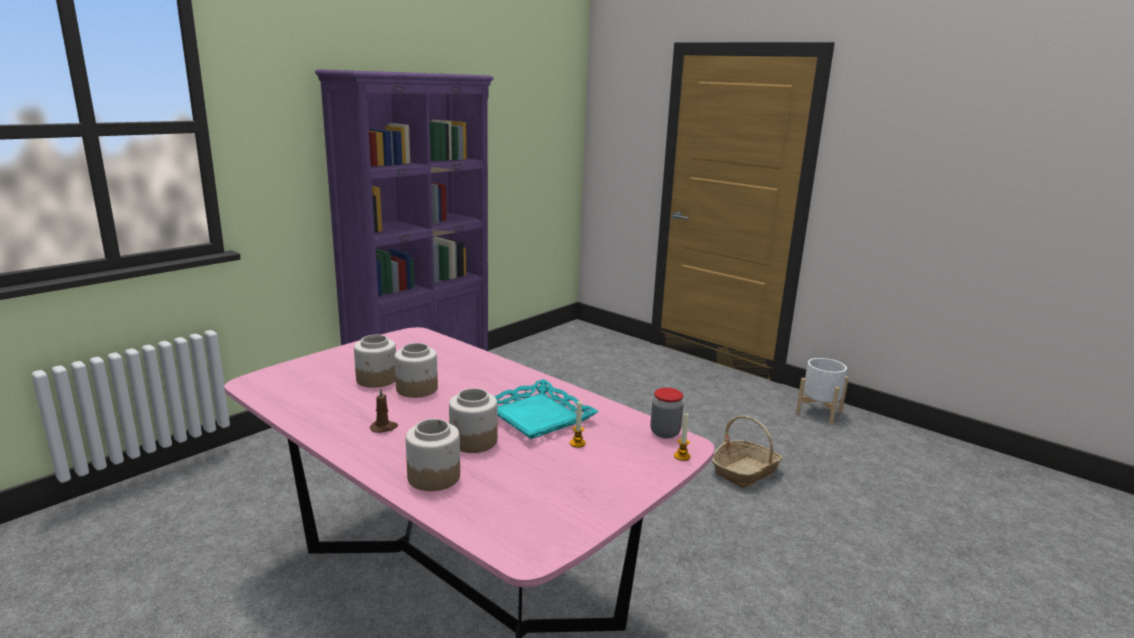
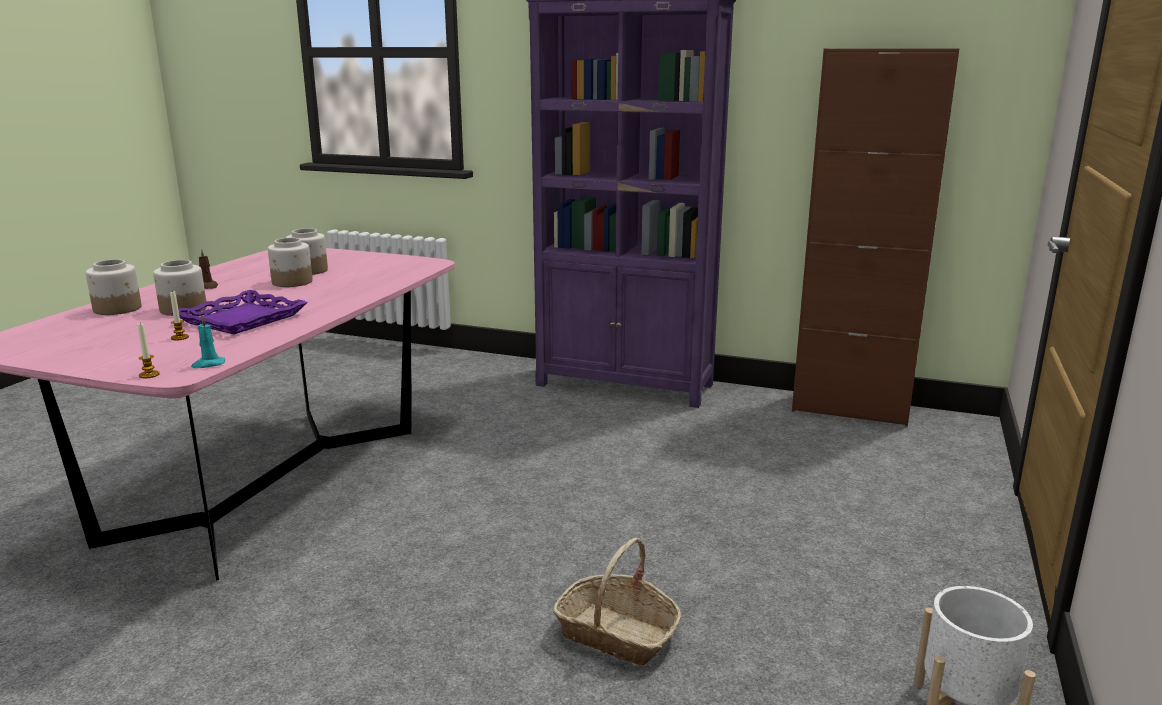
camera: 70 degrees right, 0 degrees up
turquoise tray [494,379,599,439] -> purple tray [171,290,308,334]
jar [650,388,683,439] -> turquoise candle [191,315,225,368]
none -> brown cabinet [792,48,959,427]

